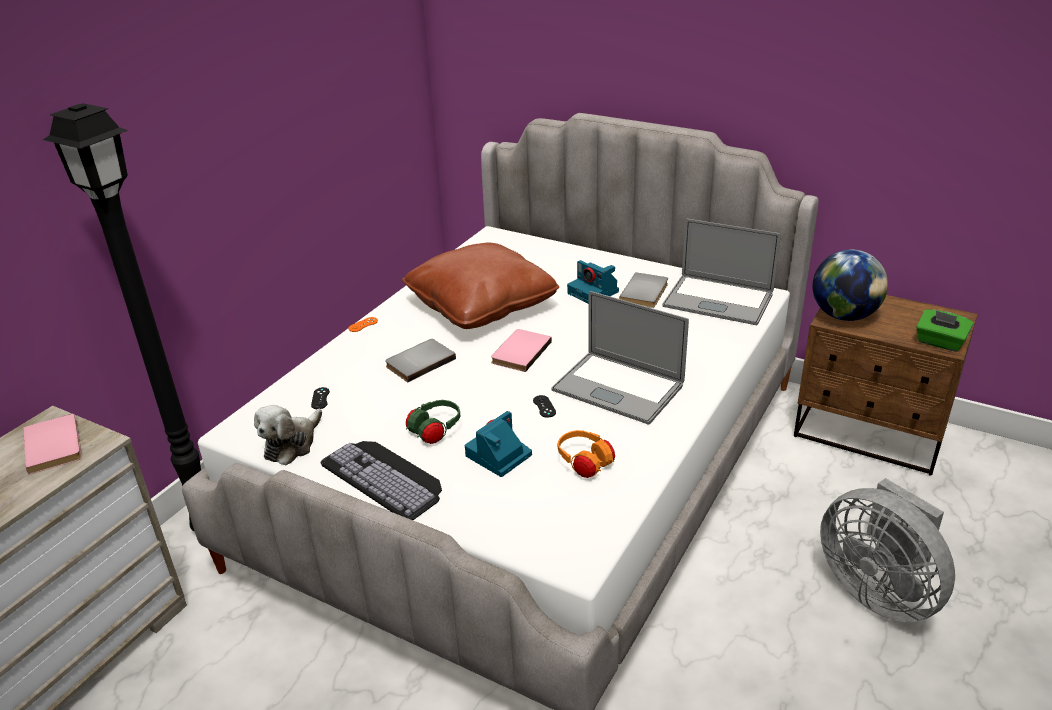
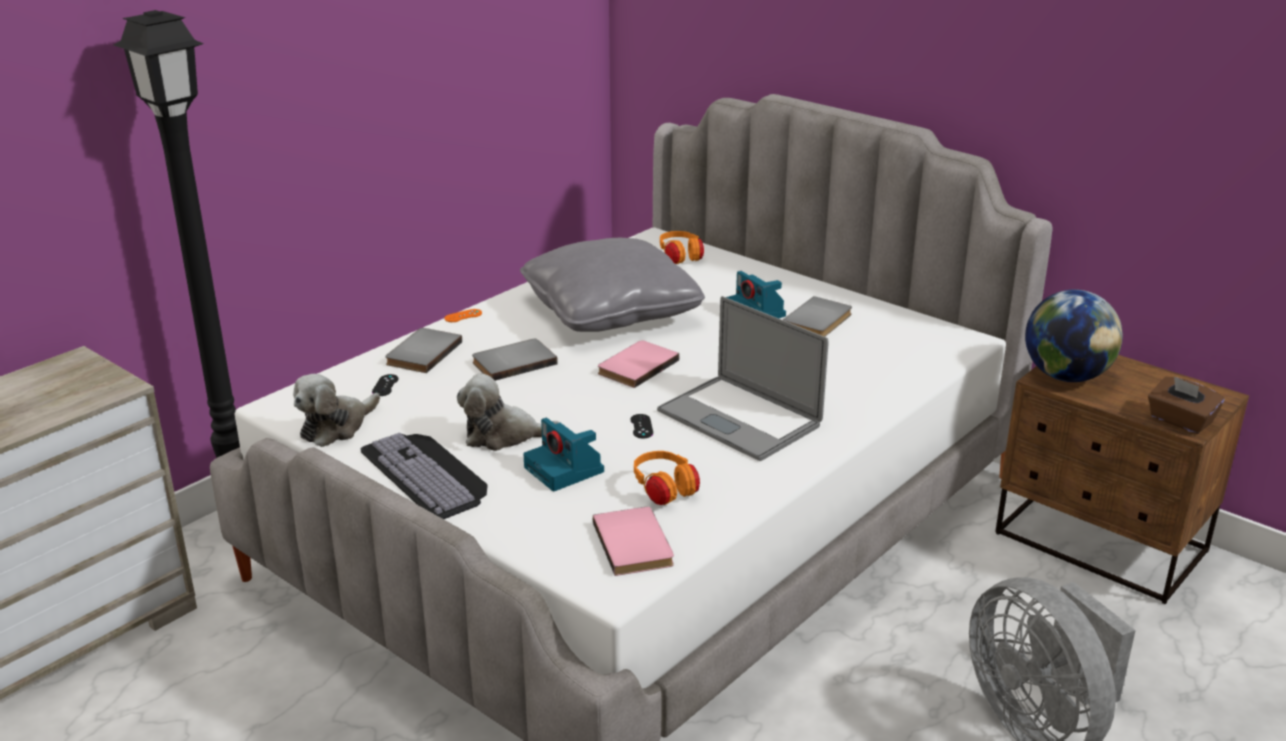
camera: 10 degrees right, 5 degrees down
pink book [23,414,82,475] -> pink book moved to [593,507,674,576]
brown pillow [402,242,559,329] -> grey pillow [520,238,705,332]
green headphones [406,400,460,444] -> plush toy [457,374,560,451]
camera [465,411,532,477] -> camera turned 90 degrees counterclockwise [523,418,604,491]
laptop [662,219,781,325] -> none
green tissue box [916,310,974,352] -> brown tissue box [1148,376,1225,434]
none -> grey book [385,328,462,373]
none -> orange headphones [660,231,704,264]

